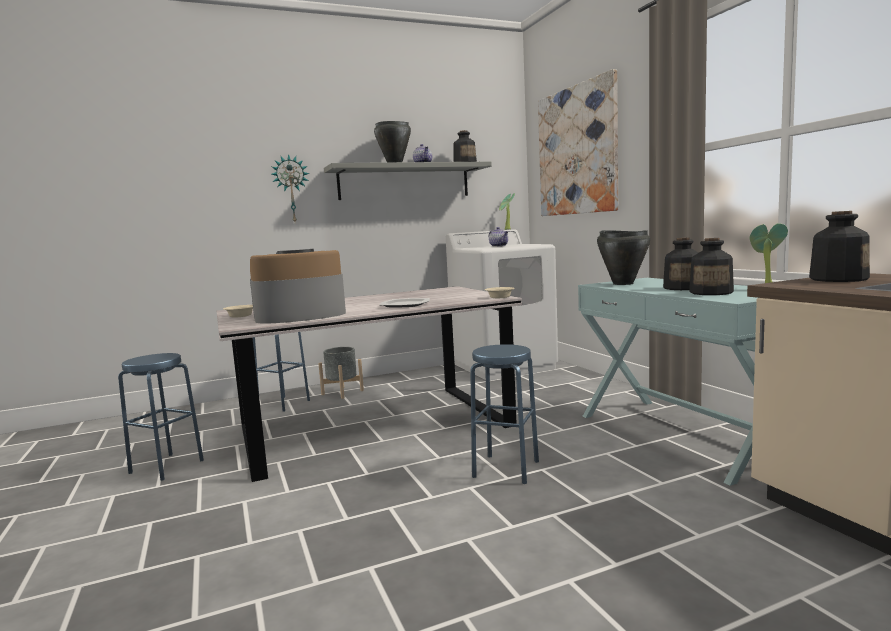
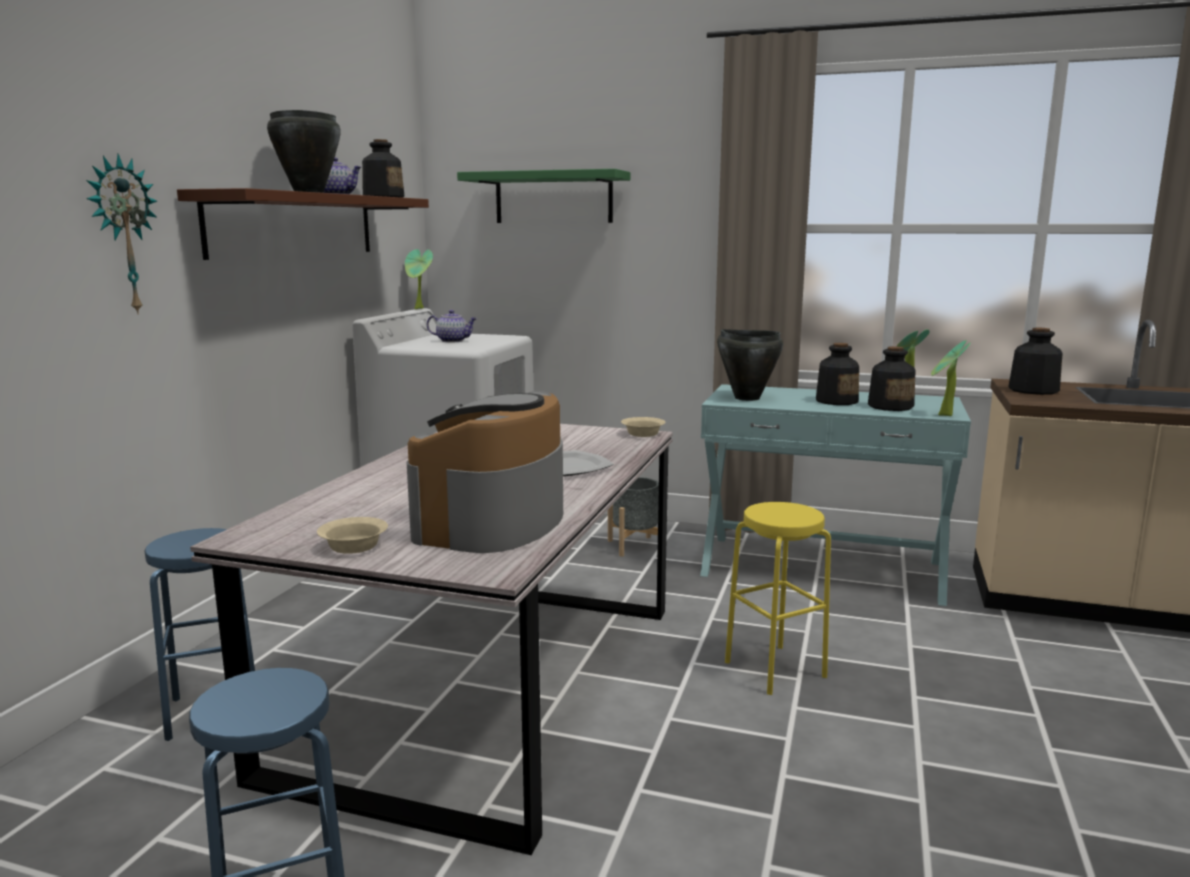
camera: 50 degrees left, 5 degrees up
grey planter [318,347,364,399] -> grey planter moved to [608,477,659,557]
grey shelf [324,162,492,200] -> brown shelf [177,188,429,260]
blue stool [470,344,539,484] -> yellow stool [725,502,831,695]
picture [538,69,618,216] -> green shelf [457,169,630,223]
none -> potted plant [931,340,971,416]

